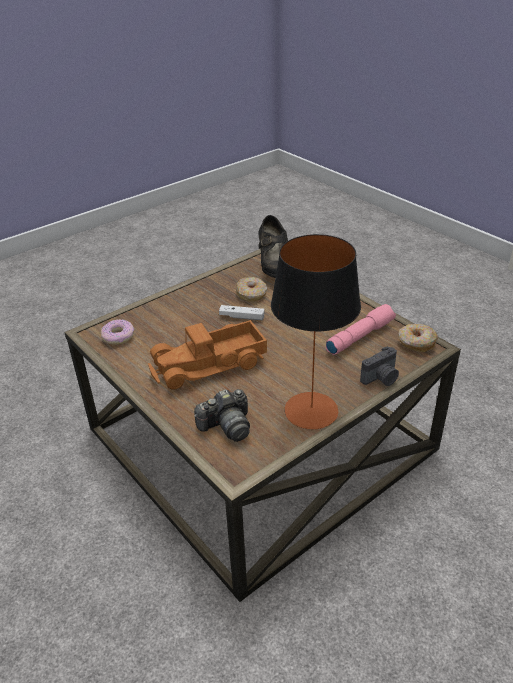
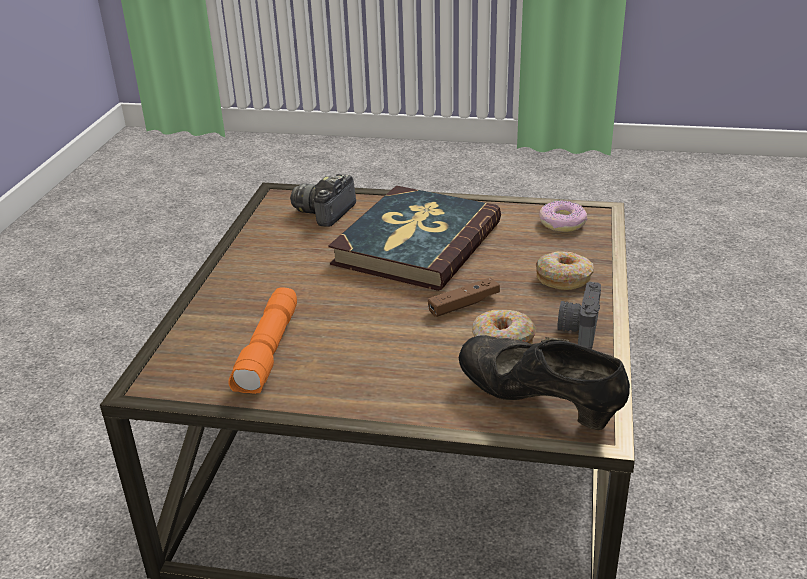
camera: 140 degrees right, 5 degrees down
toy truck [148,320,267,390] -> book [328,186,501,291]
white game controller [219,305,265,320] -> brown game controller [428,278,500,317]
table lamp [271,234,361,429] -> none
pink flashlight [326,304,396,355] -> orange flashlight [228,288,297,394]
camera [360,346,399,386] -> camera moved to [557,282,601,349]
donut [398,324,438,352] -> donut moved to [536,251,594,290]

